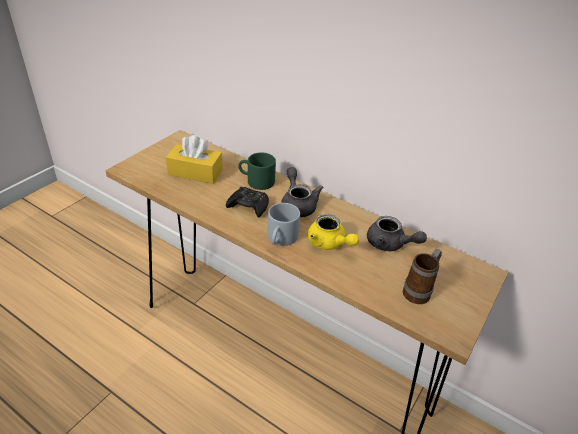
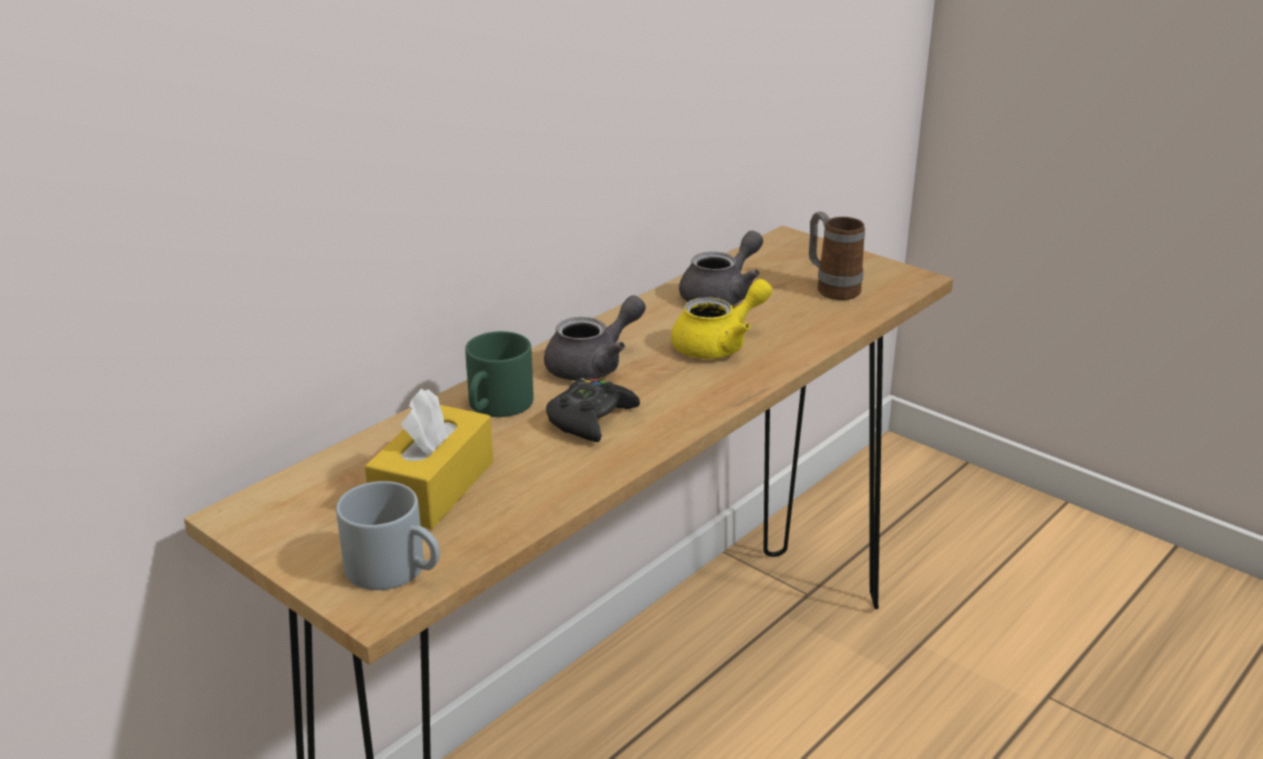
camera: 80 degrees left, 10 degrees down
grey mug [267,203,300,246] -> grey mug moved to [336,481,440,590]
grey teapot [281,167,323,217] -> grey teapot turned 150 degrees clockwise [544,296,646,381]

